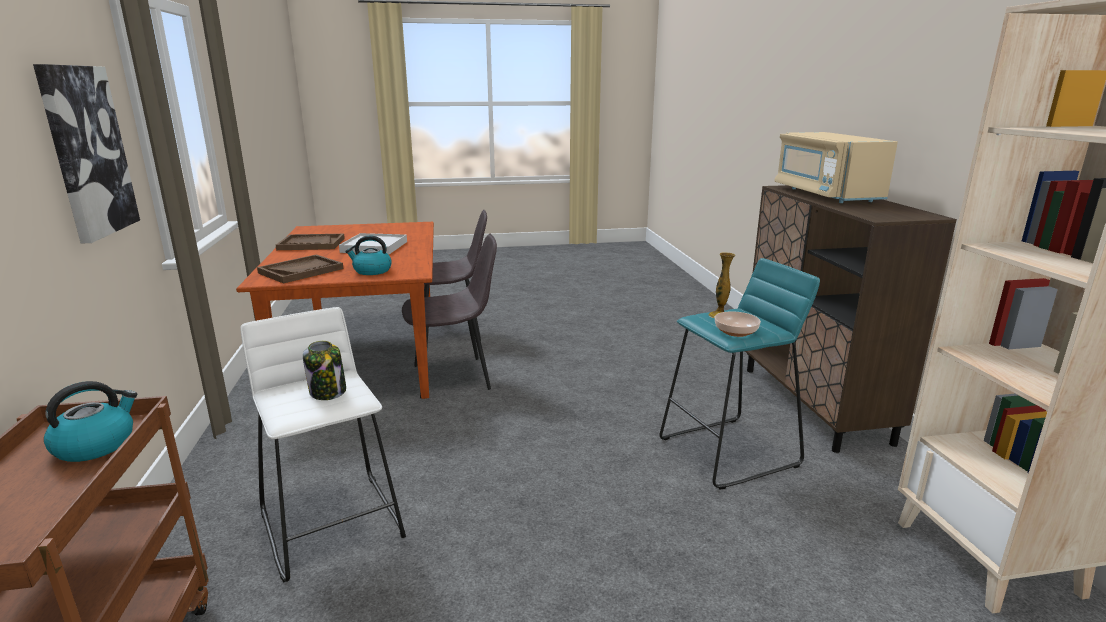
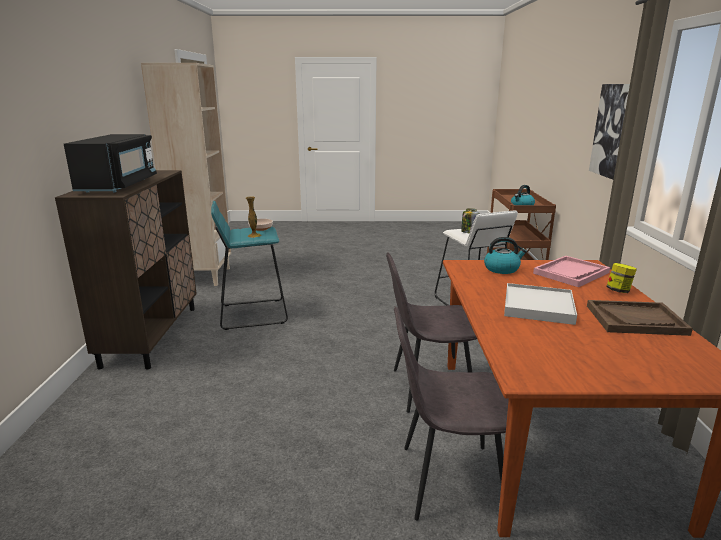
camera: 170 degrees left, 0 degrees up
brown tray [257,254,344,284] -> pink tray [533,256,610,287]
beige microwave [774,132,898,203] -> black microwave [64,134,157,193]
none -> jar [606,263,637,293]

